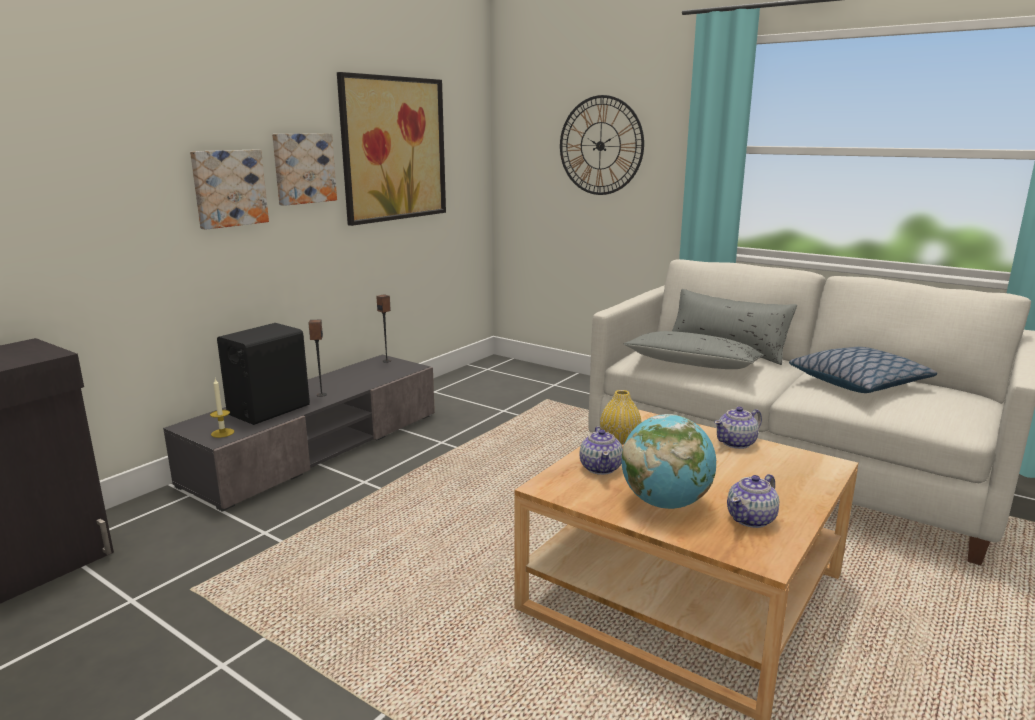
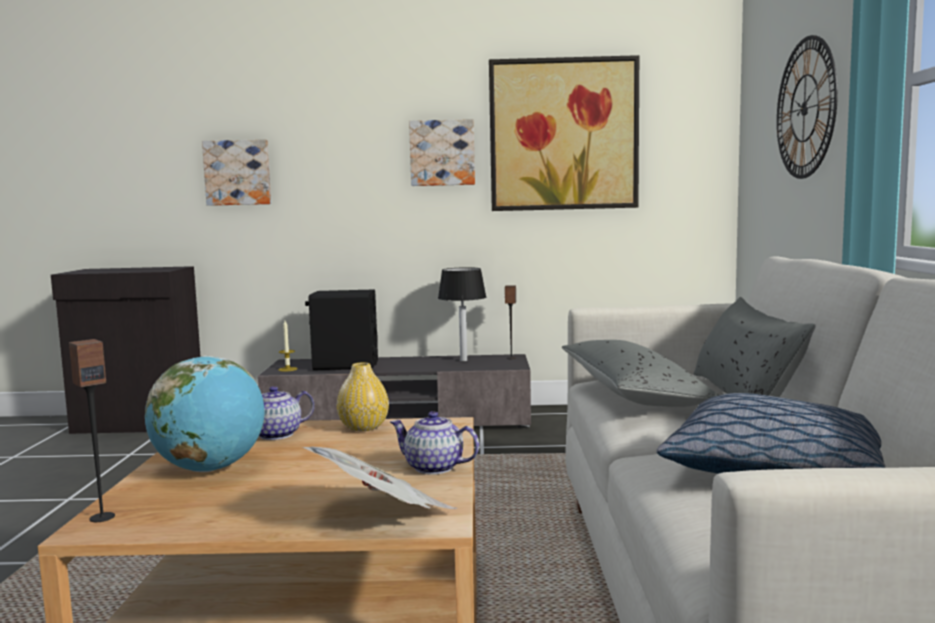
camera: 55 degrees right, 10 degrees down
picture [190,150,269,230] -> picture moved to [202,139,271,206]
speaker [308,320,327,397] -> speaker moved to [69,339,115,522]
teapot [727,474,779,528] -> none
none -> newspaper [302,447,457,509]
none -> table lamp [438,267,486,361]

